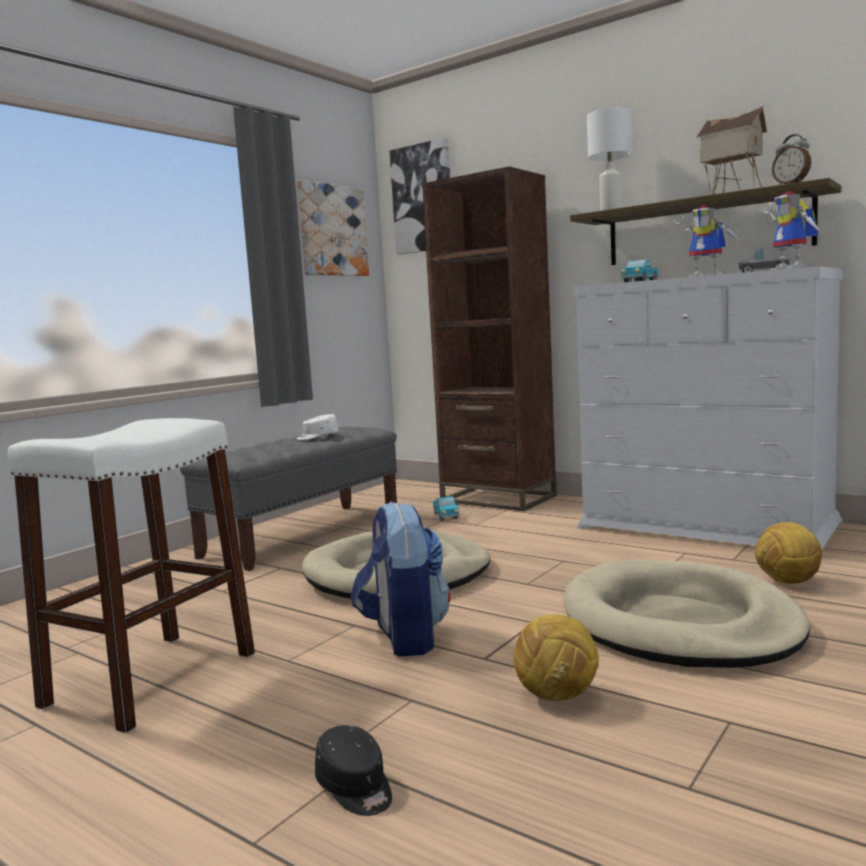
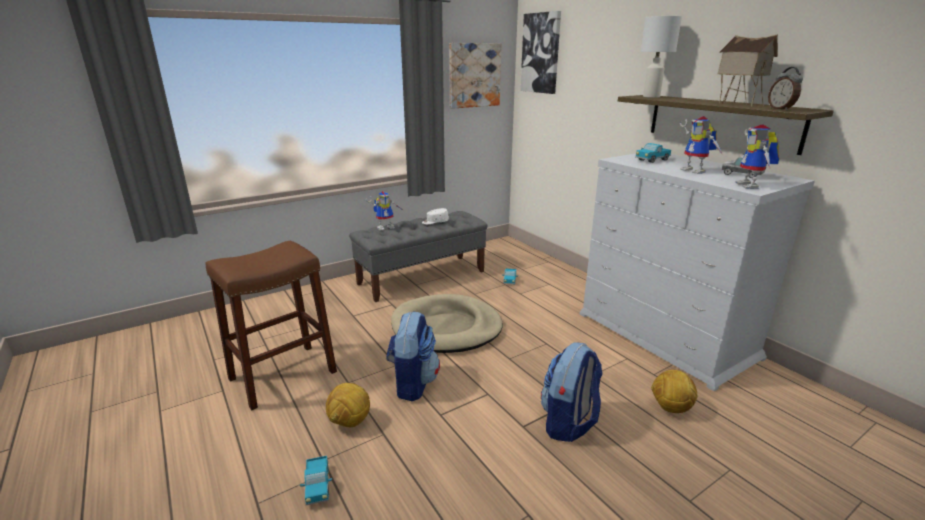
camera: 20 degrees right, 15 degrees up
white stool [8,418,255,733] -> brown stool [206,241,337,410]
black cap [315,725,392,816] -> toy truck [300,456,332,505]
brown bookcase [422,166,557,511] -> none
football [514,614,599,701] -> football moved to [326,383,370,428]
beige dog bed [563,559,810,668] -> backpack [541,342,603,442]
none -> toy robot [366,191,404,231]

